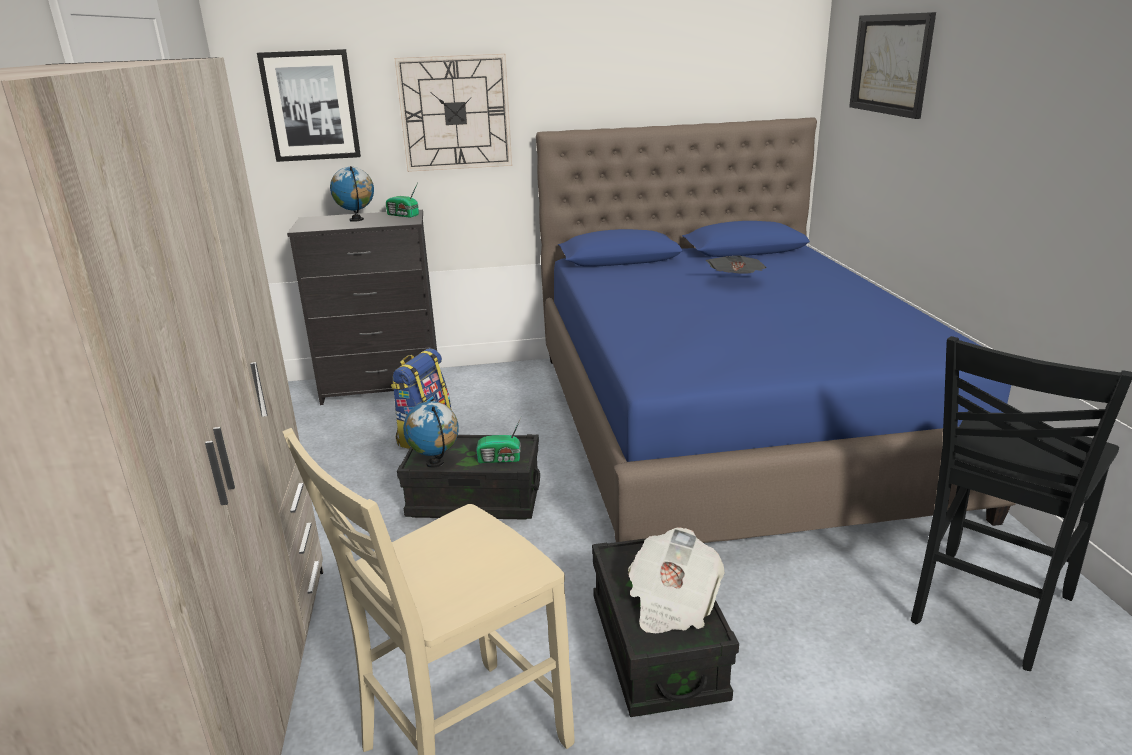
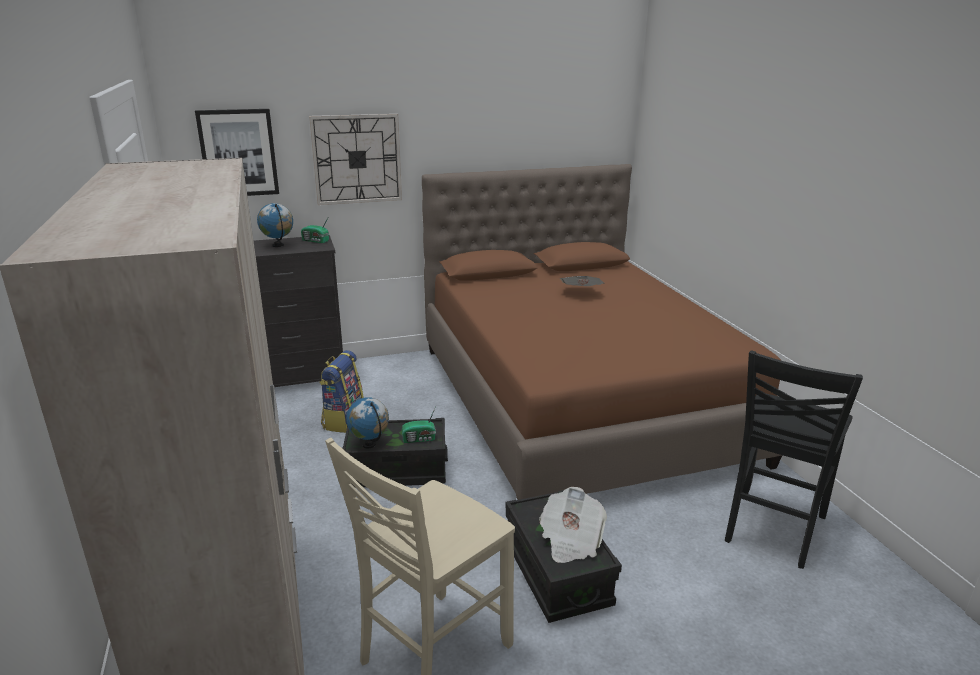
camera: 10 degrees left, 0 degrees up
blue bed [536,118,1016,543] -> brown bed [422,164,782,500]
picture [849,12,936,119] -> none

